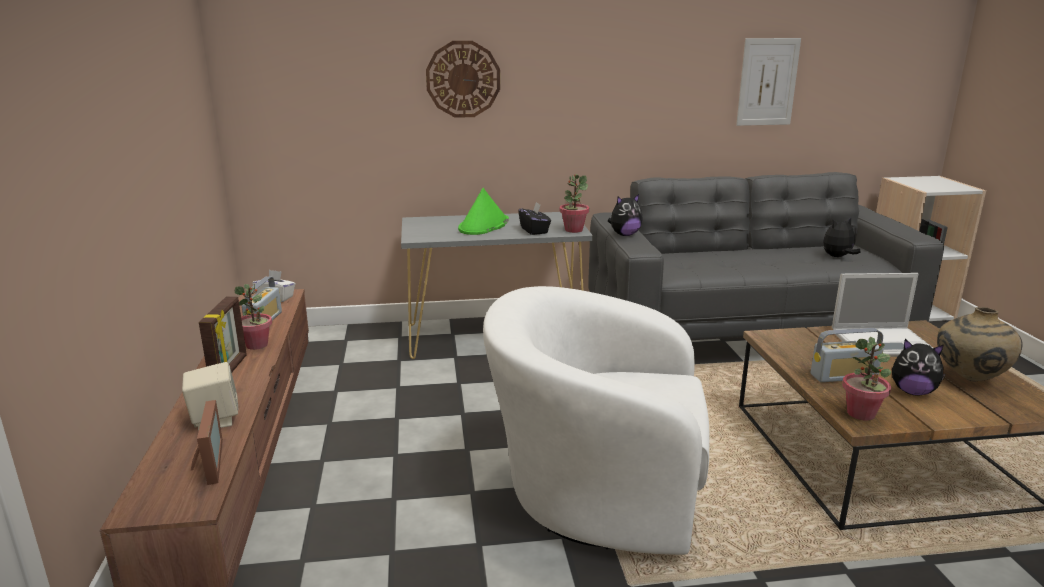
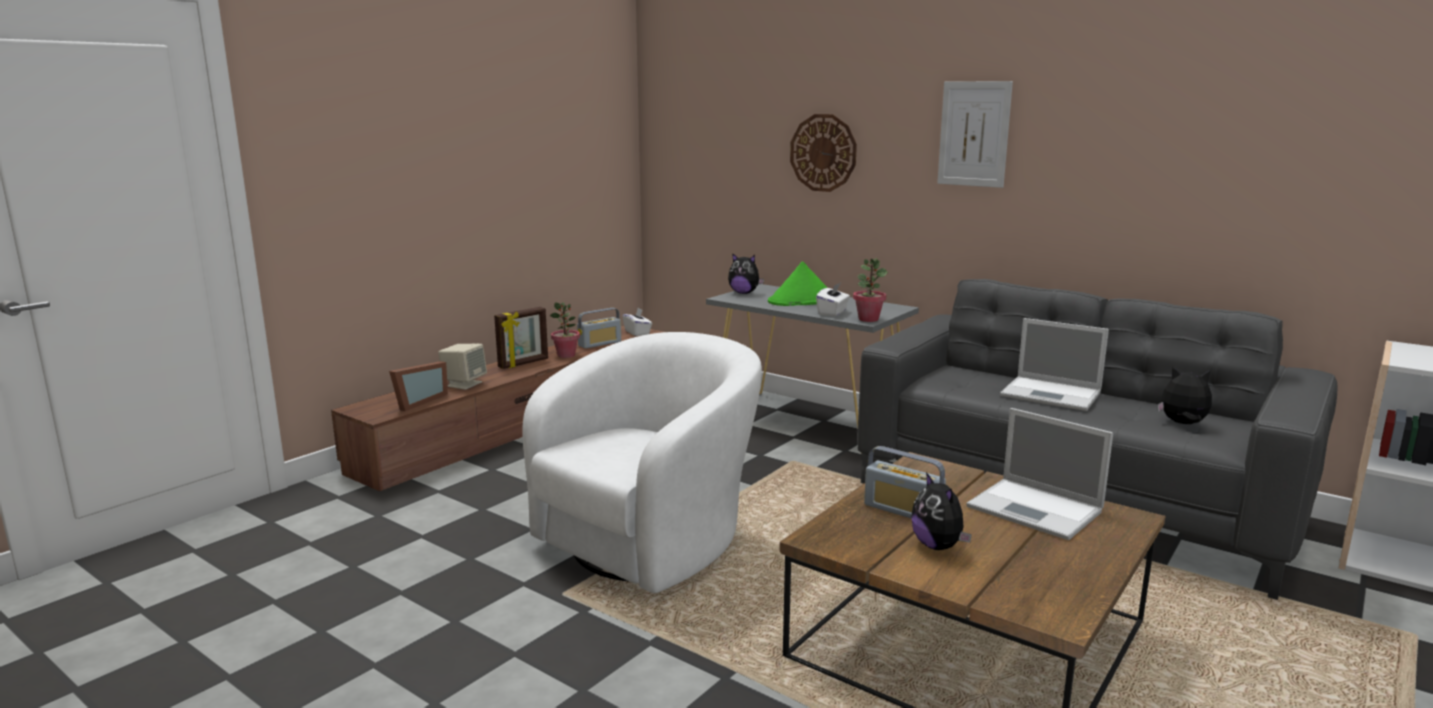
camera: 45 degrees right, 5 degrees down
white armchair [483,286,710,555] -> white armchair turned 75 degrees clockwise [522,332,762,593]
black tissue box [518,202,551,235] -> white tissue box [816,283,850,316]
plush toy [608,194,643,236] -> plush toy moved to [728,253,764,294]
picture [736,38,801,126] -> picture moved to [937,81,1013,188]
potted plant [842,337,891,420] -> none
beige vase [937,307,1023,382] -> none
none -> laptop [1000,318,1109,411]

